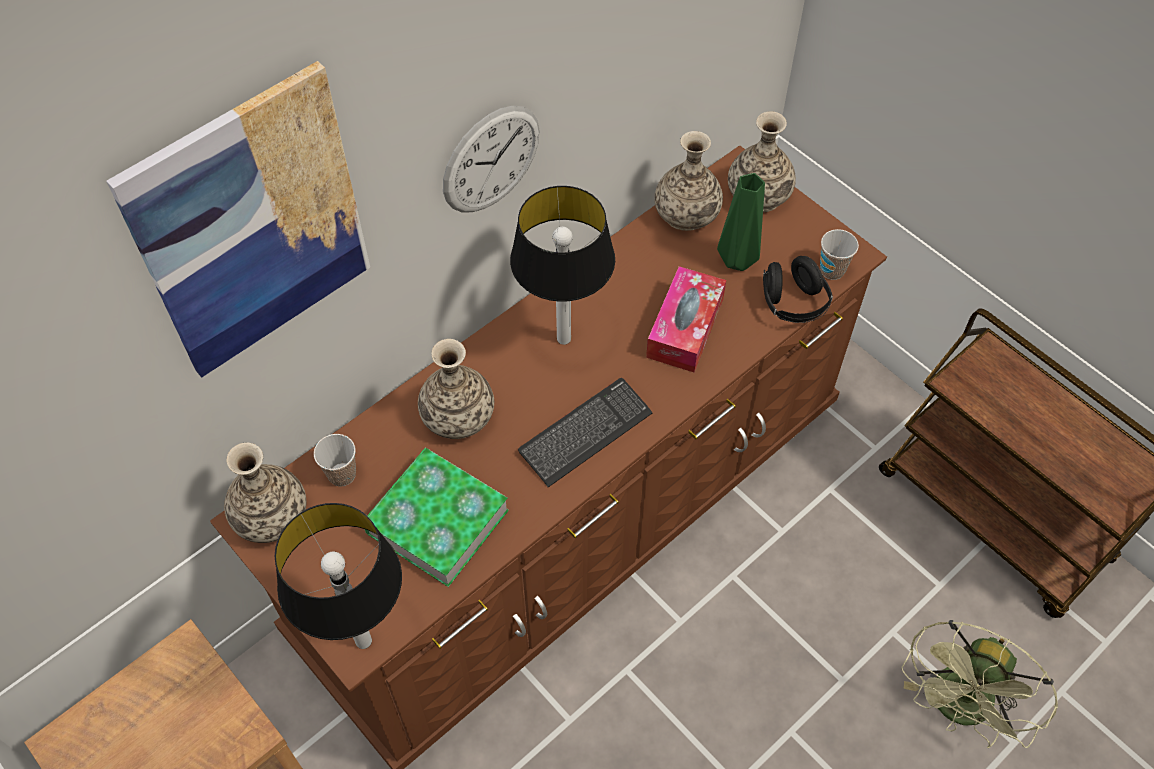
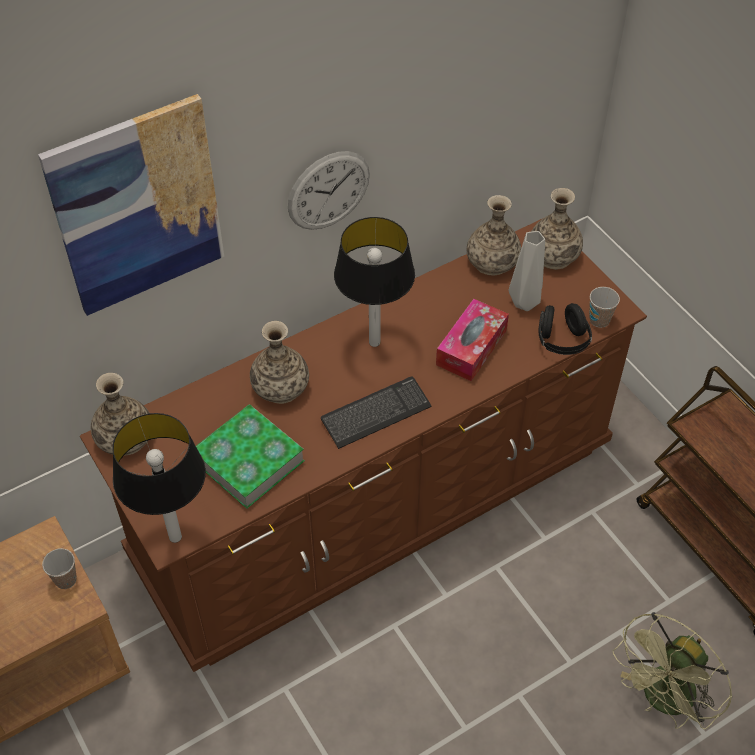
camera: 10 degrees right, 5 degrees down
cup [314,434,356,487] -> cup moved to [42,548,77,589]
green vase [717,173,765,271] -> grey vase [509,231,545,311]

